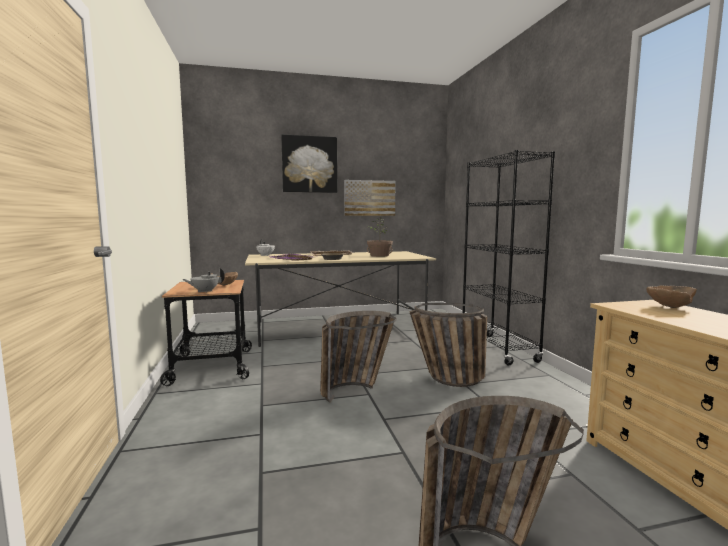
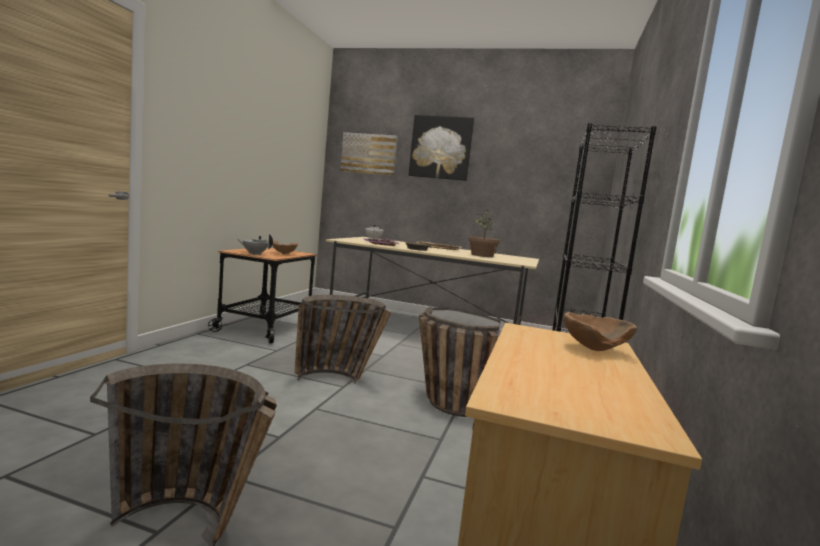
camera: 30 degrees right, 0 degrees up
picture [344,180,395,216] -> picture moved to [340,132,398,176]

